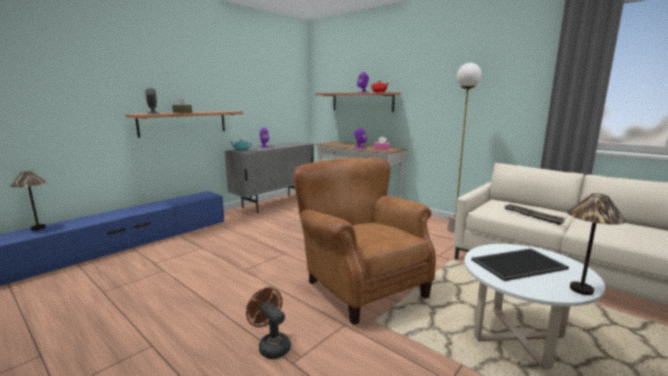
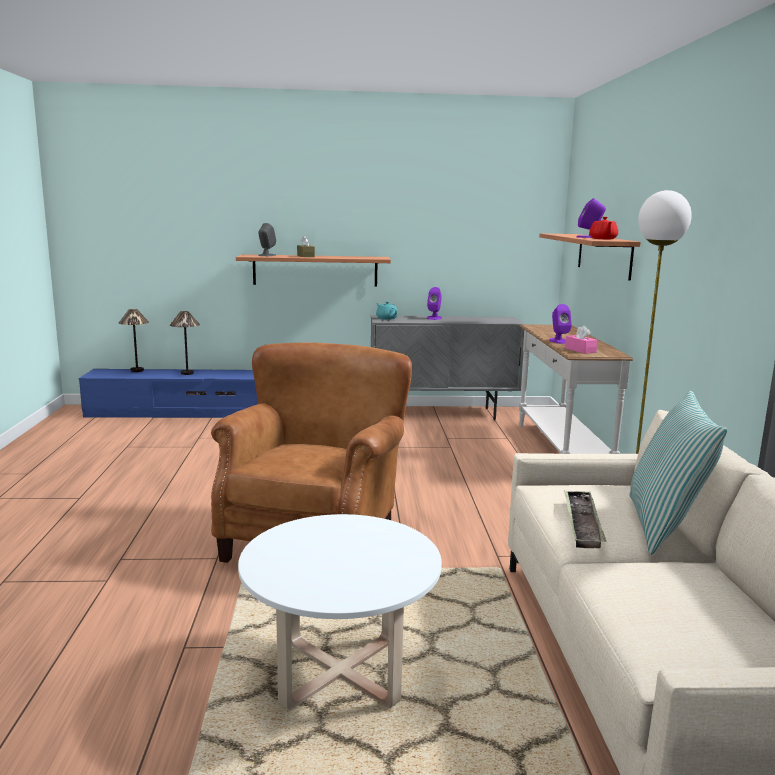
camera: 45 degrees right, 0 degrees up
brown fan [246,287,291,359] -> none
tray [471,248,569,281] -> none
table lamp [567,193,626,295] -> table lamp moved to [170,311,200,375]
none -> pillow [629,391,728,555]

